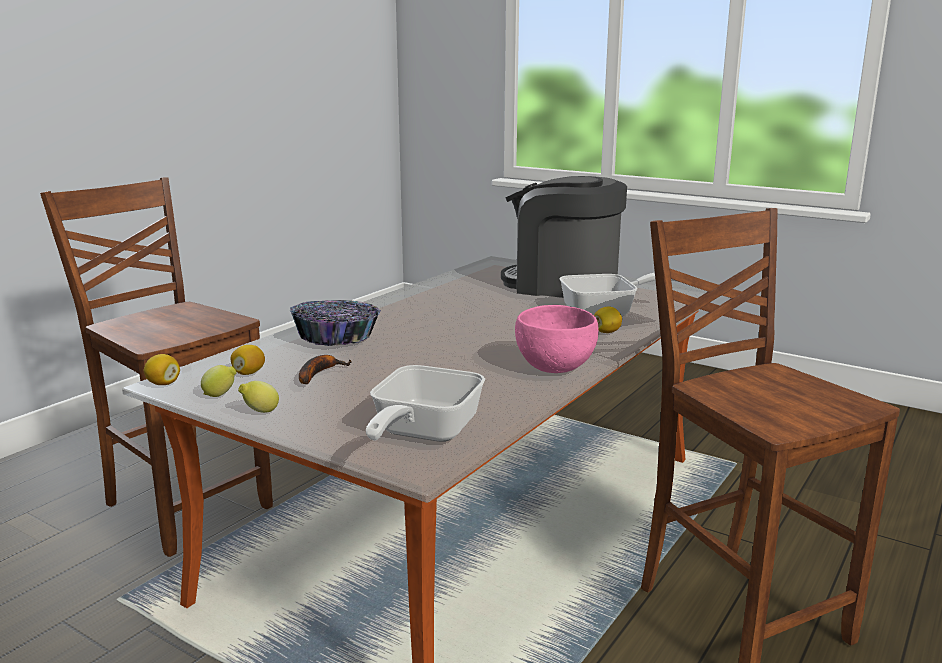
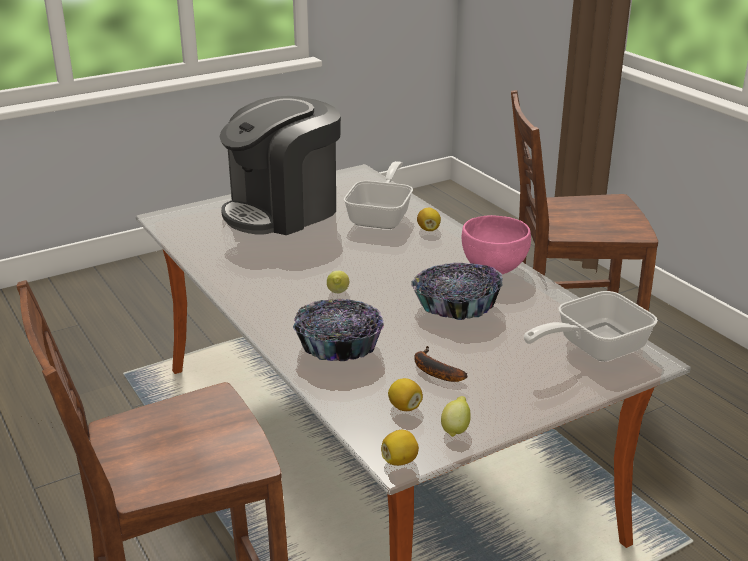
camera: 65 degrees left, 10 degrees up
lemon [238,381,279,413] -> lemon moved to [327,271,349,293]
frying pan [366,365,485,442] -> frying pan turned 105 degrees clockwise [524,291,658,361]
none -> bowl [411,263,503,320]

